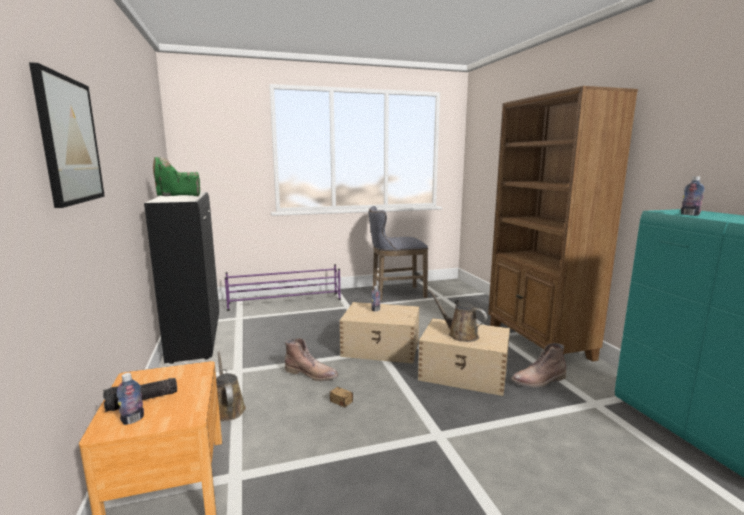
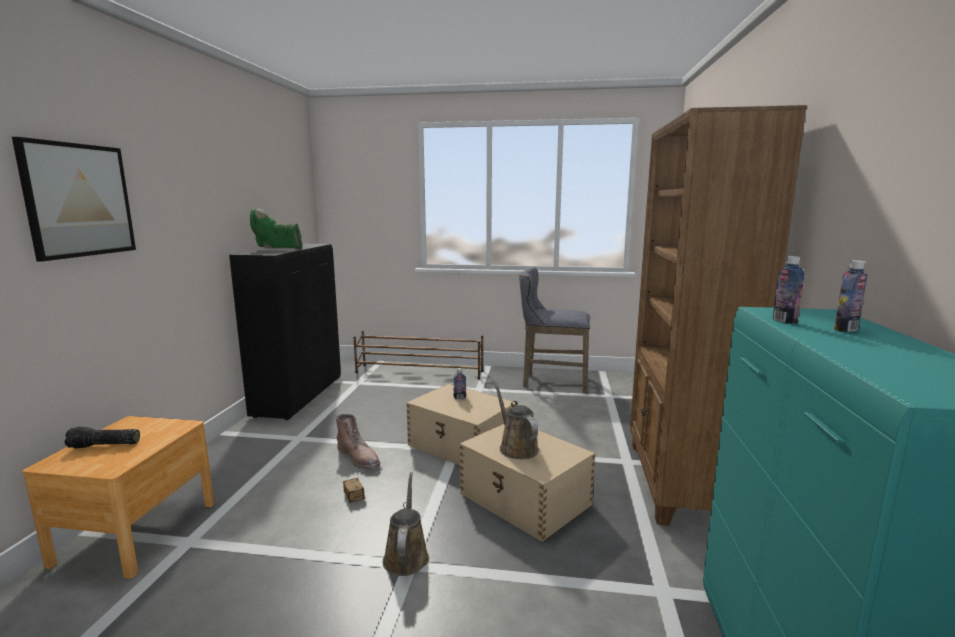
camera: 25 degrees right, 0 degrees up
bottle [117,373,144,425] -> bottle moved to [834,260,867,332]
brown watering can [216,352,246,421] -> brown watering can moved to [383,472,429,576]
purple shoe rack [225,264,341,311] -> brown shoe rack [353,331,483,379]
brown boot [511,343,566,388] -> none

